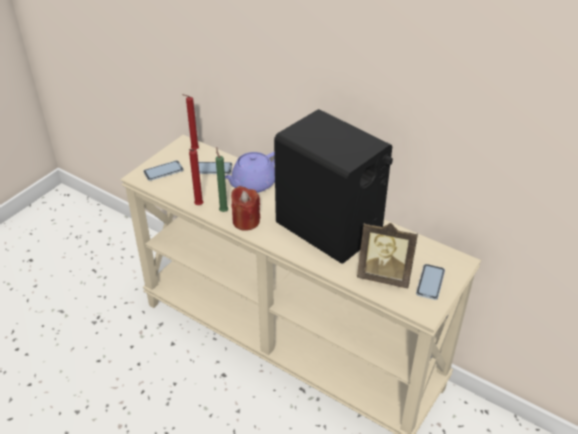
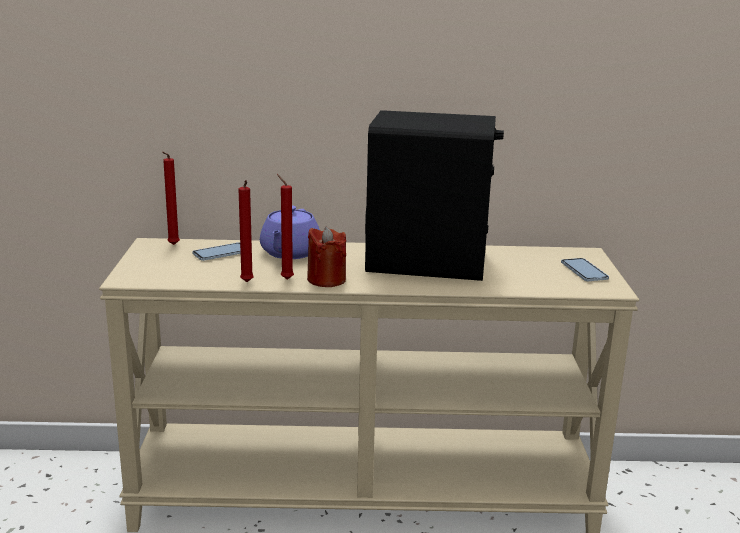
camera: 35 degrees left, 20 degrees down
phone [143,161,184,181] -> none
green candle [216,147,228,212] -> red candle [277,174,294,280]
picture frame [357,222,418,288] -> none

